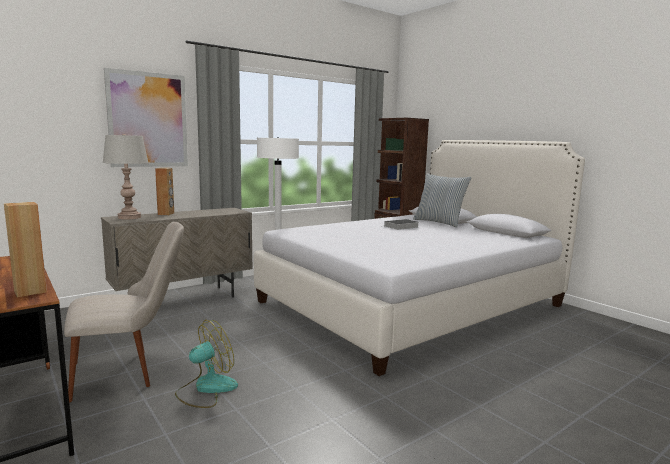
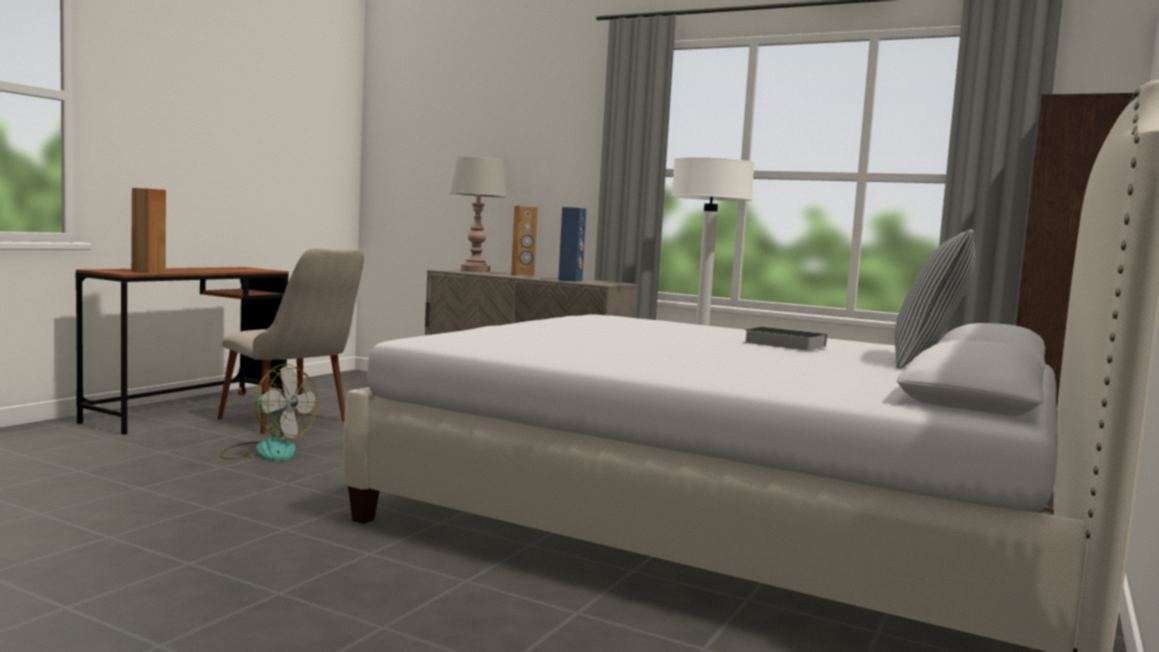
camera: 65 degrees right, 5 degrees down
picture [104,68,188,167] -> none
none -> blue speaker [558,207,586,282]

